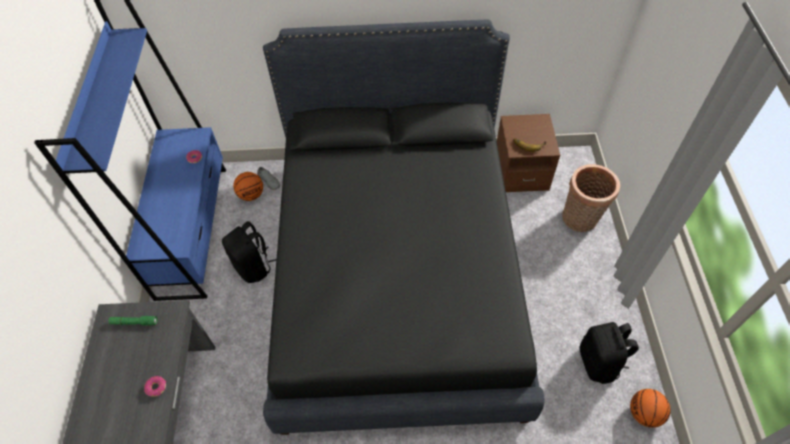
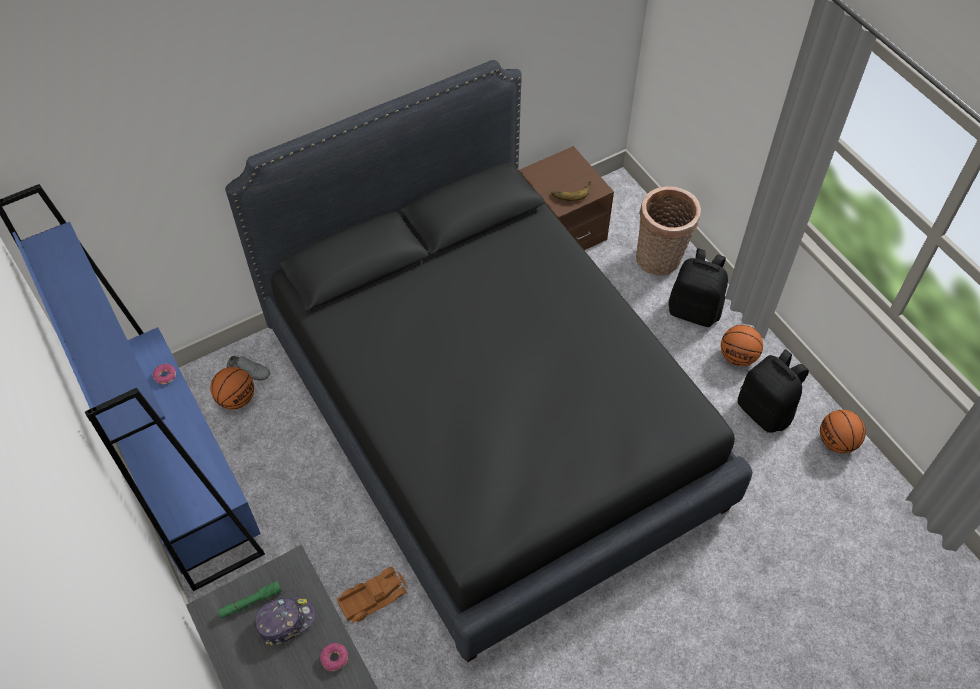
camera: 30 degrees left, 0 degrees up
black backpack [222,221,276,283] -> black backpack moved to [668,248,728,327]
none -> cap [255,596,316,646]
none -> toy truck [337,567,407,623]
none -> basketball [721,325,763,366]

